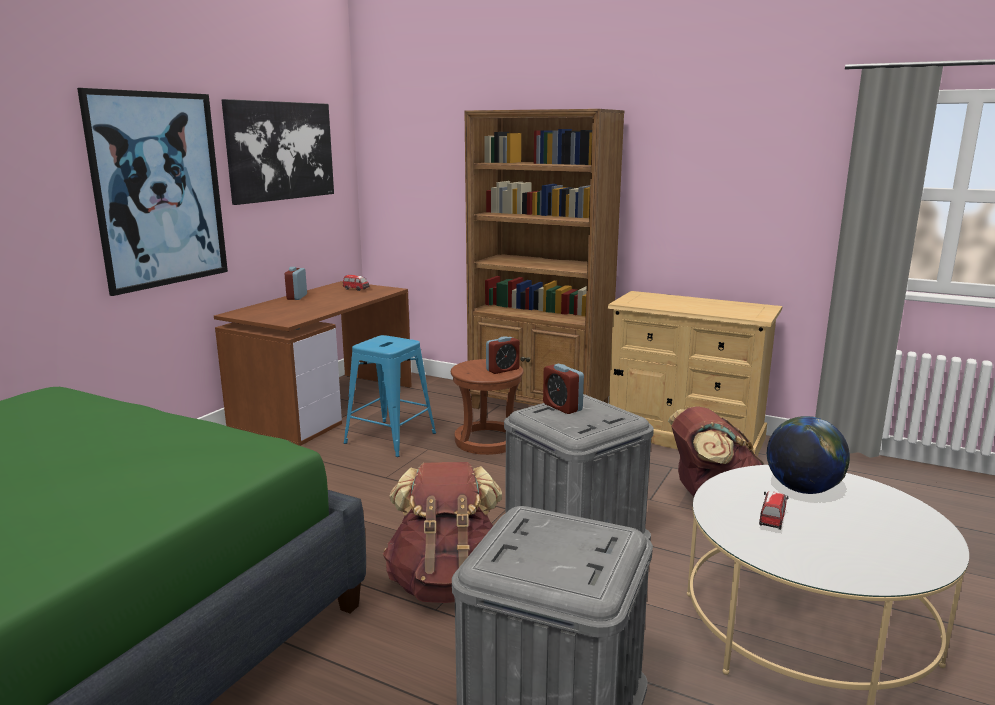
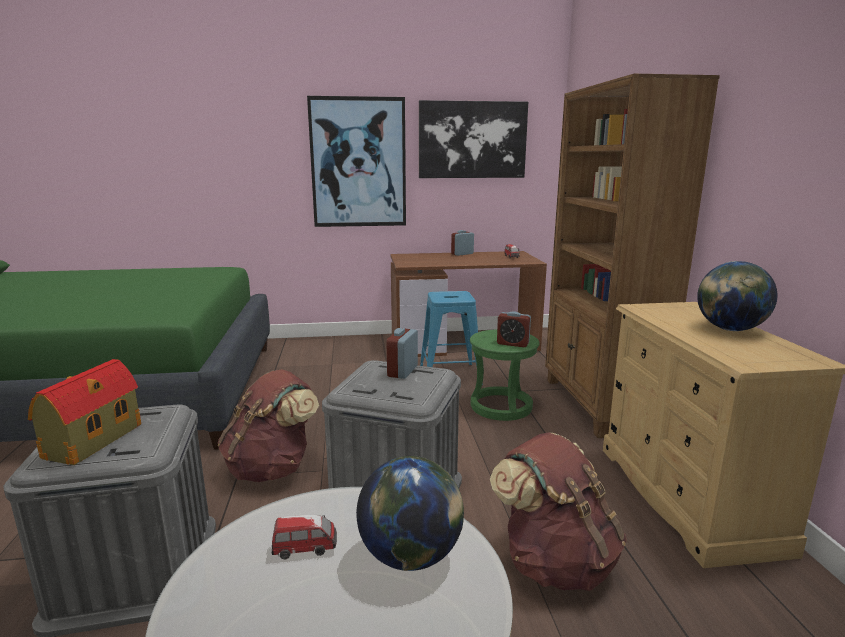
camera: 55 degrees right, 0 degrees up
brown stool [451,359,524,455] -> green stool [470,329,540,421]
none -> toy house [28,359,141,465]
none -> globe [697,261,777,331]

